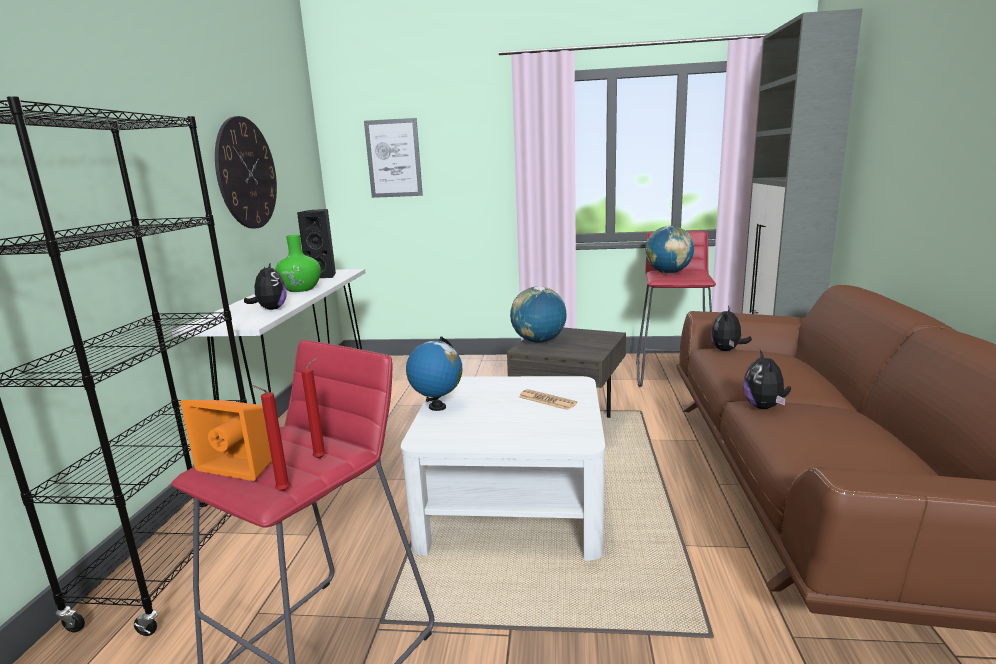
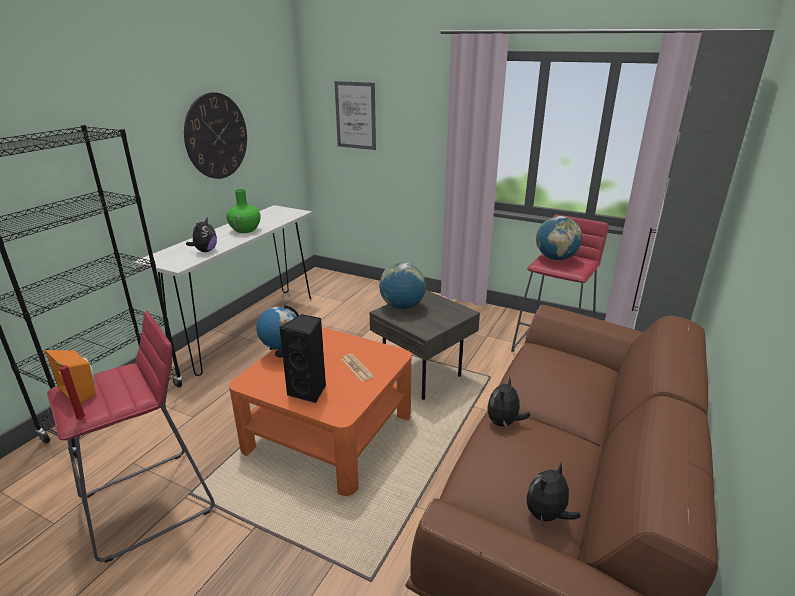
camera: 20 degrees right, 10 degrees up
black speaker [297,209,336,278] -> black speaker moved to [280,314,326,403]
red candle [301,358,326,459] -> none
white coffee table [401,376,605,561] -> orange coffee table [229,327,412,496]
plush toy [711,306,752,351] -> plush toy moved to [527,463,581,527]

